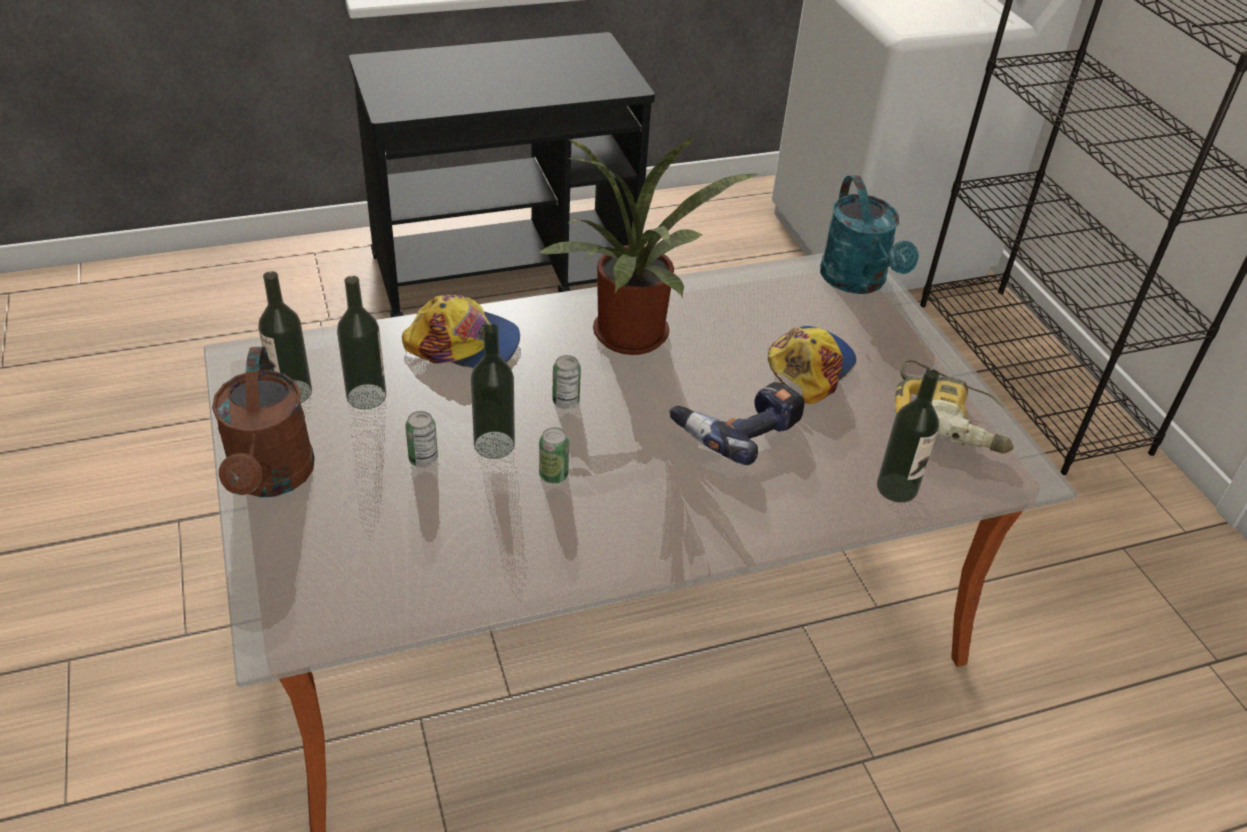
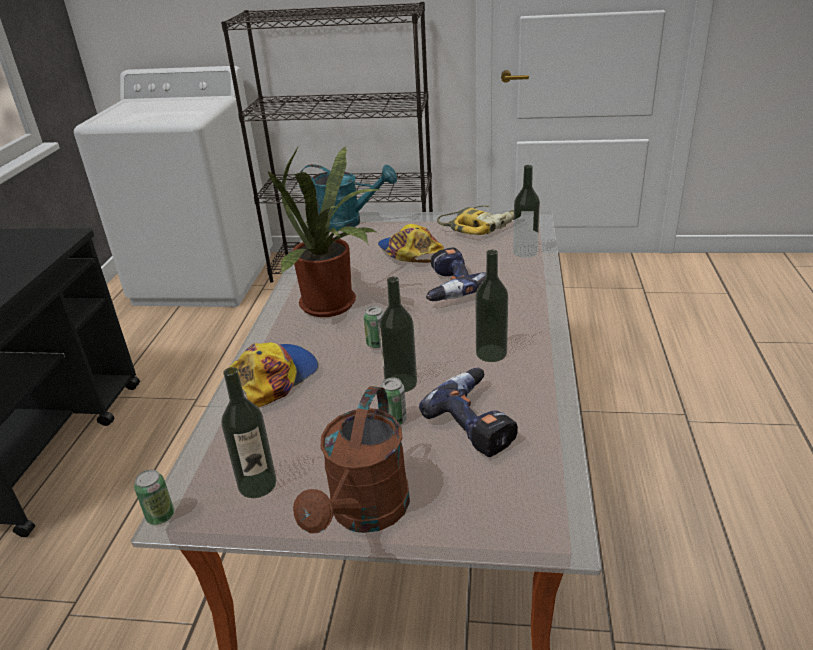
camera: 60 degrees left, 10 degrees down
brown watering can [212,347,315,497] -> brown watering can turned 90 degrees clockwise [293,386,410,533]
bottle [337,276,386,409] -> bottle moved to [476,250,508,362]
can [539,427,569,484] -> can moved to [134,469,174,525]
none -> power drill [419,367,518,457]

